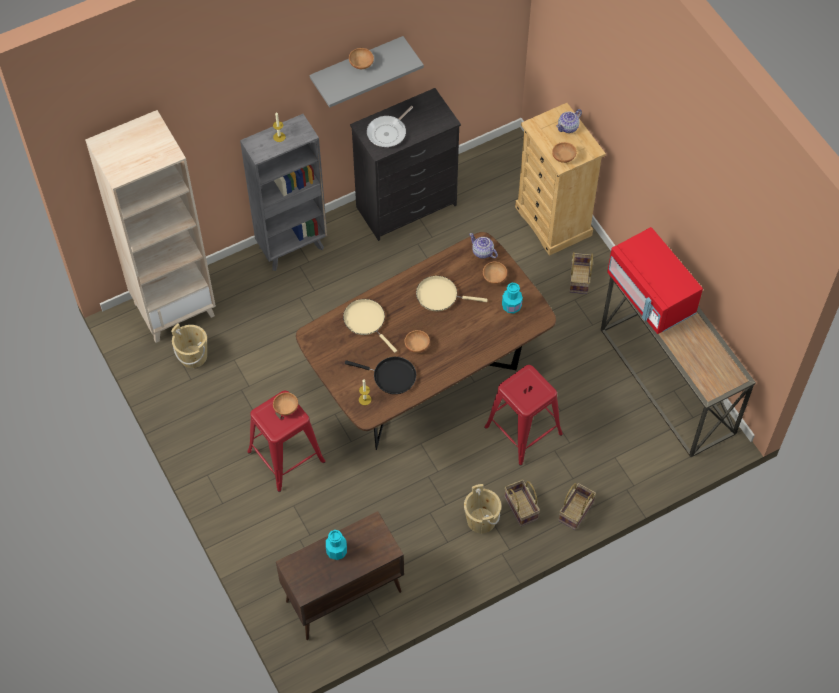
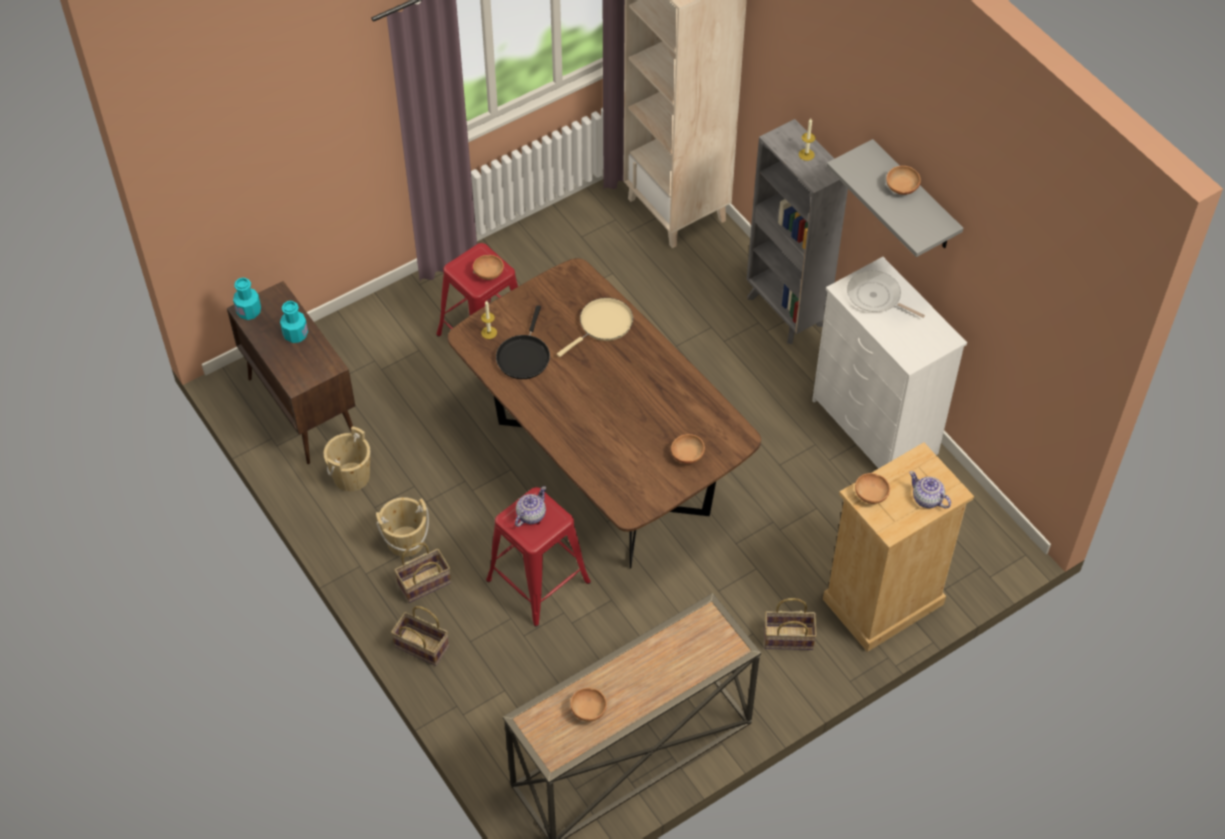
camera: 85 degrees right, 5 degrees down
beige bucket [171,324,207,368] -> beige bucket moved to [323,426,370,492]
black dresser [350,88,461,241] -> white dresser [812,257,967,469]
brown bowl [405,330,430,353] -> brown bowl moved to [570,688,607,722]
beige frying pan [416,276,488,311] -> none
teapot [469,233,498,259] -> teapot moved to [515,486,546,527]
turquoise bottle [502,283,523,314] -> turquoise bottle moved to [233,278,261,320]
red microwave [607,227,703,334] -> none

